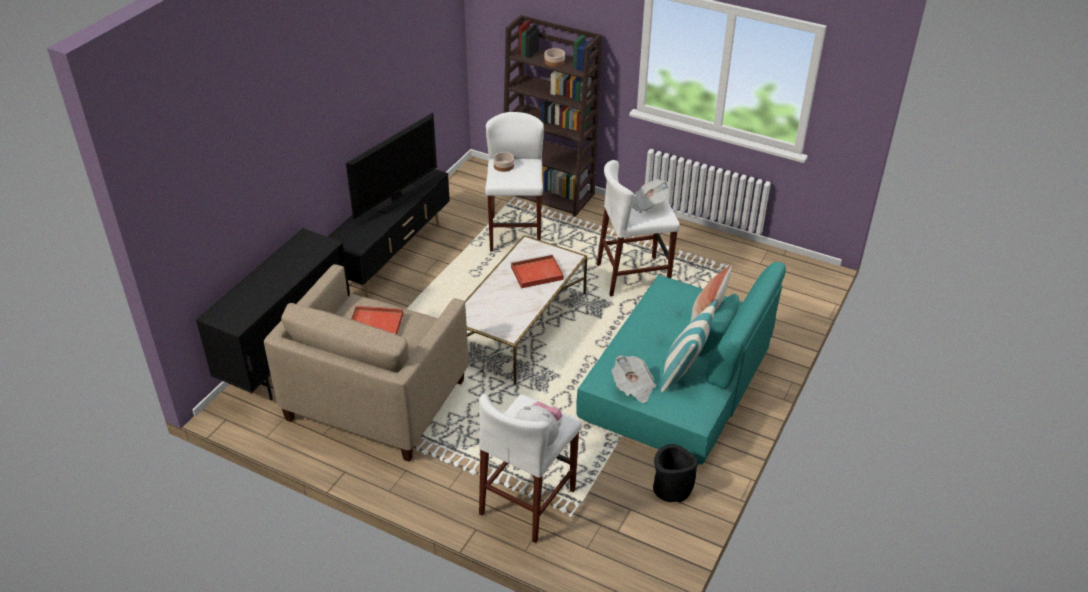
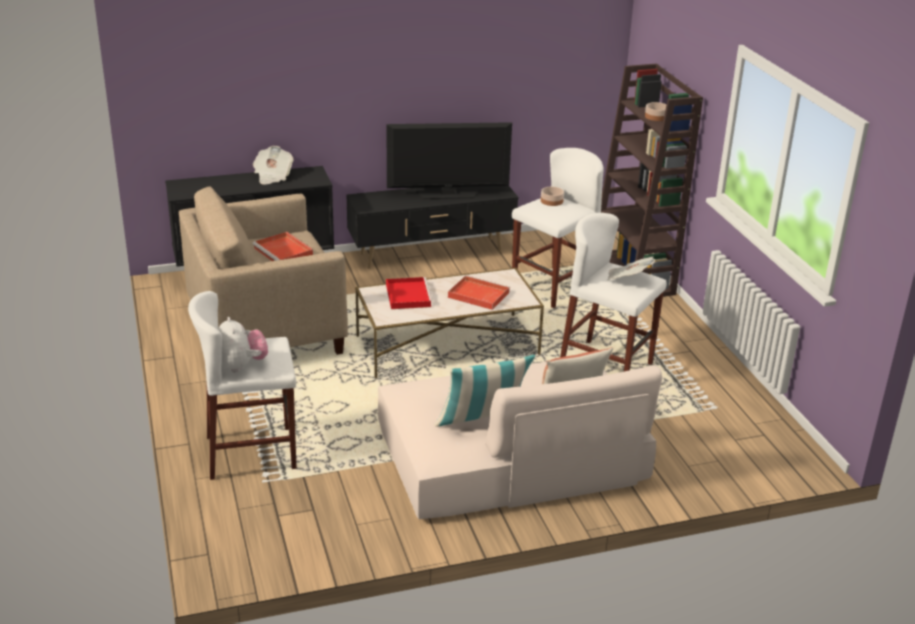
camera: 45 degrees right, 10 degrees down
turquoise sofa [576,262,786,465] -> beige sofa [378,362,662,519]
newspaper [612,355,656,403] -> newspaper moved to [253,146,294,184]
black planter [653,444,698,502] -> none
none -> red tray [386,277,433,309]

